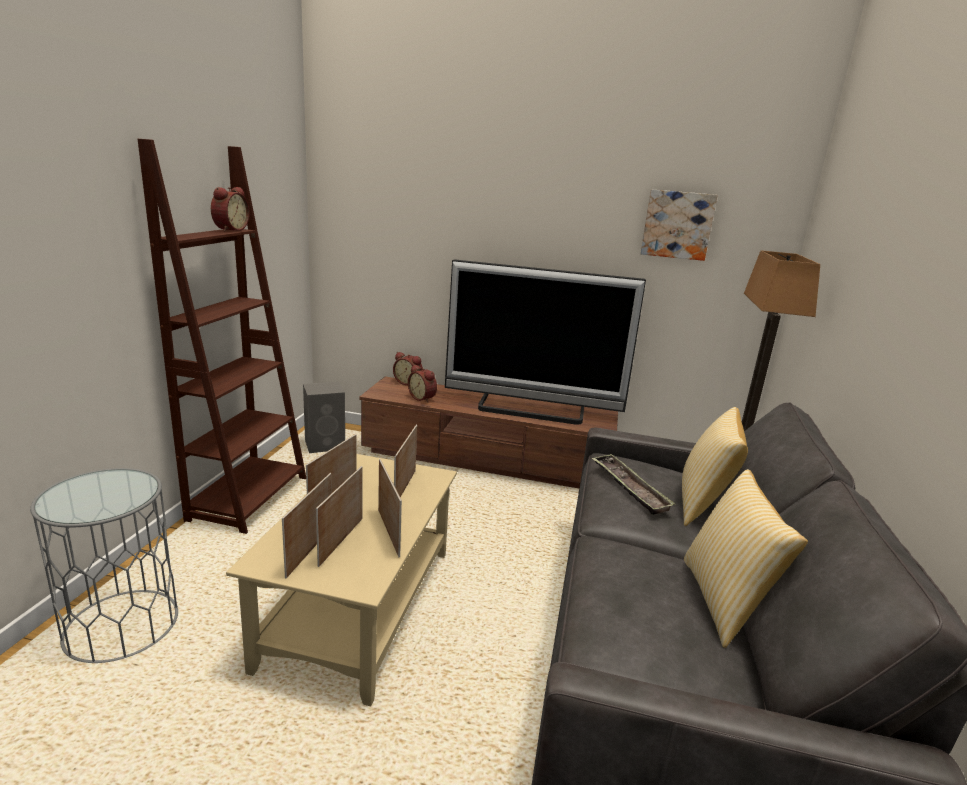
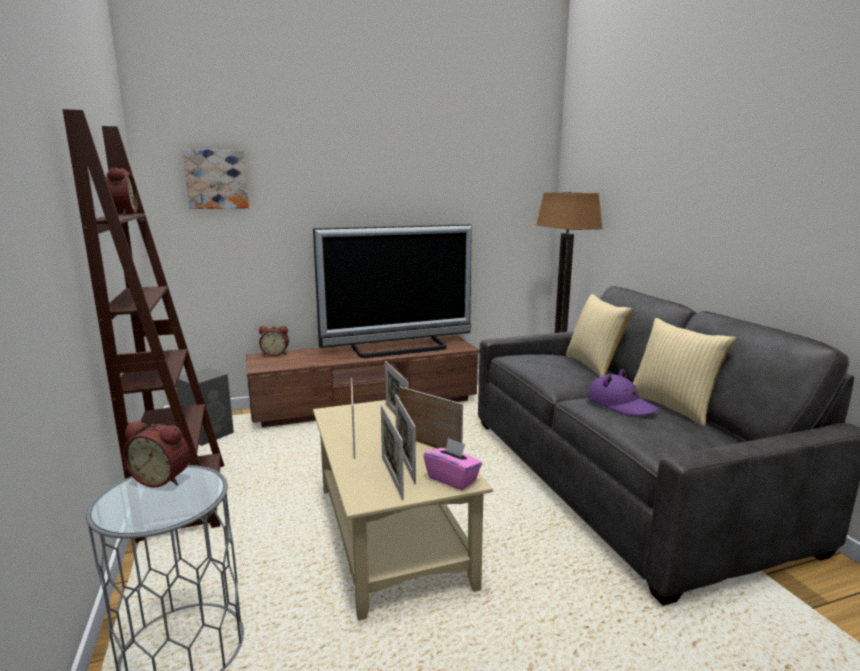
camera: 30 degrees left, 5 degrees down
alarm clock [408,365,437,403] -> alarm clock moved to [123,421,190,487]
tray [592,454,676,515] -> none
picture [641,189,718,261] -> picture moved to [183,149,249,209]
none -> pink tissue box [423,438,482,490]
none -> purple hat [587,369,659,416]

